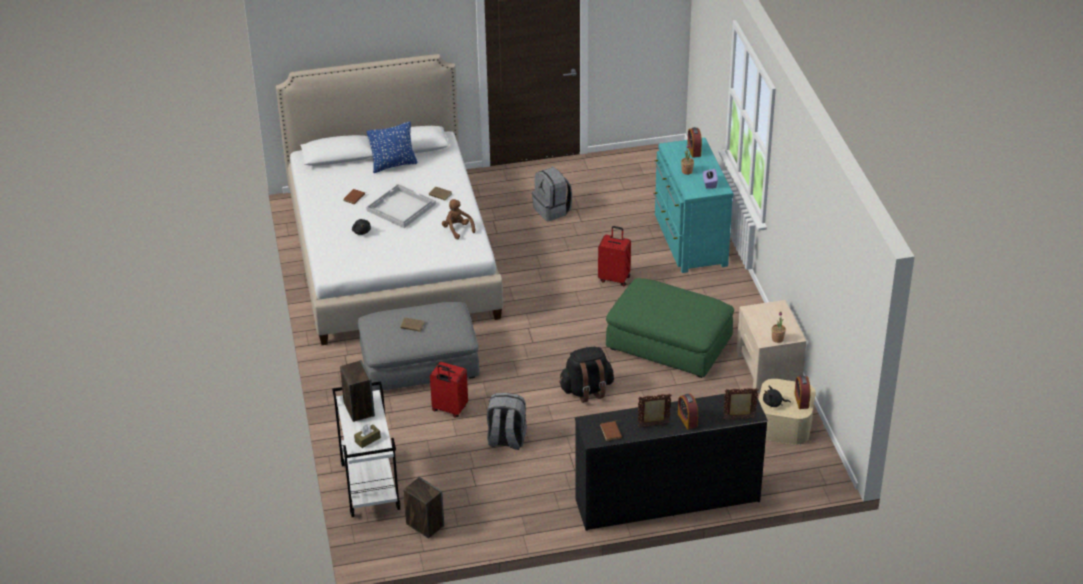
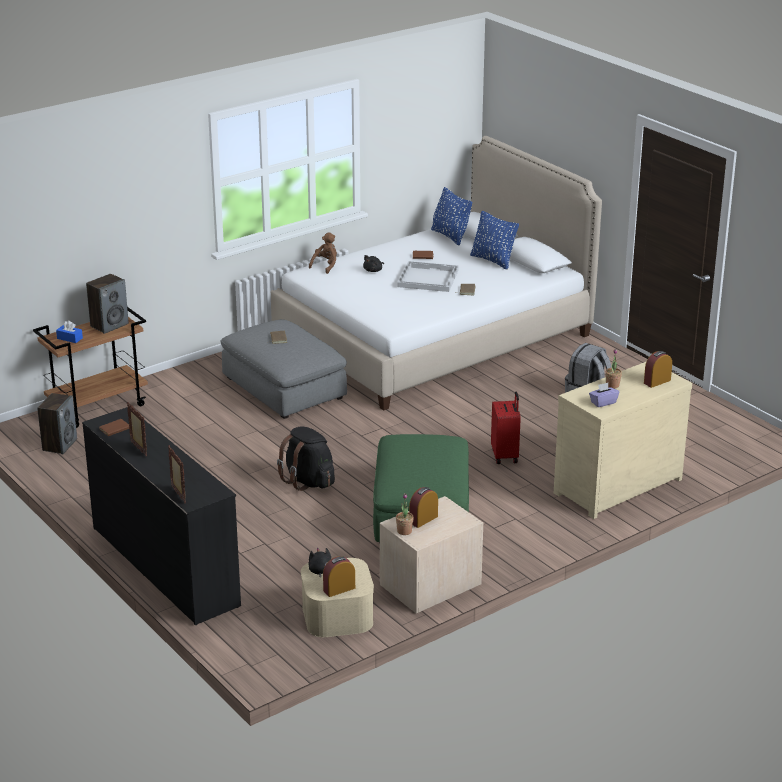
camera: 65 degrees right, 10 degrees down
white cart [332,381,400,517] -> brown cart [33,307,148,428]
brown tissue box [354,424,381,448] -> blue tissue box [56,321,83,343]
red suitcase [430,362,468,418] -> none
brown plush toy [442,199,475,239] -> brown plush toy moved to [309,233,337,274]
grey backpack [487,393,527,450] -> none
turquoise dresser [653,138,733,273] -> beige dresser [554,361,692,519]
alarm clock [678,394,698,430] -> alarm clock moved to [409,487,438,528]
none -> blue pillow [431,187,472,245]

